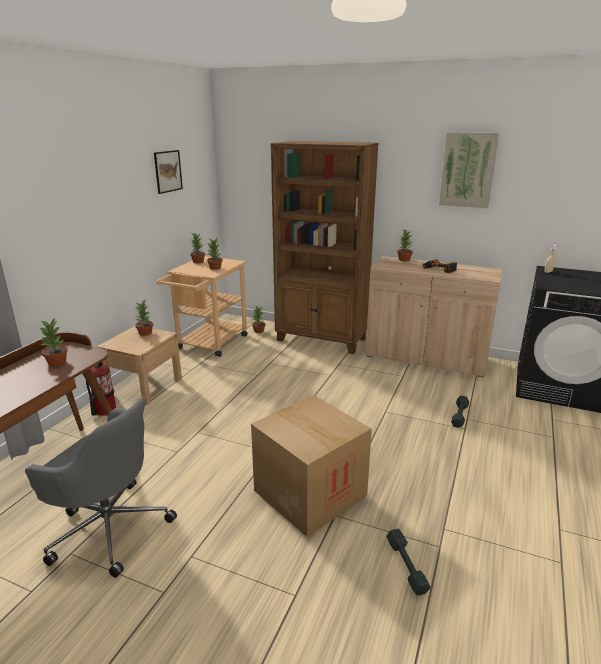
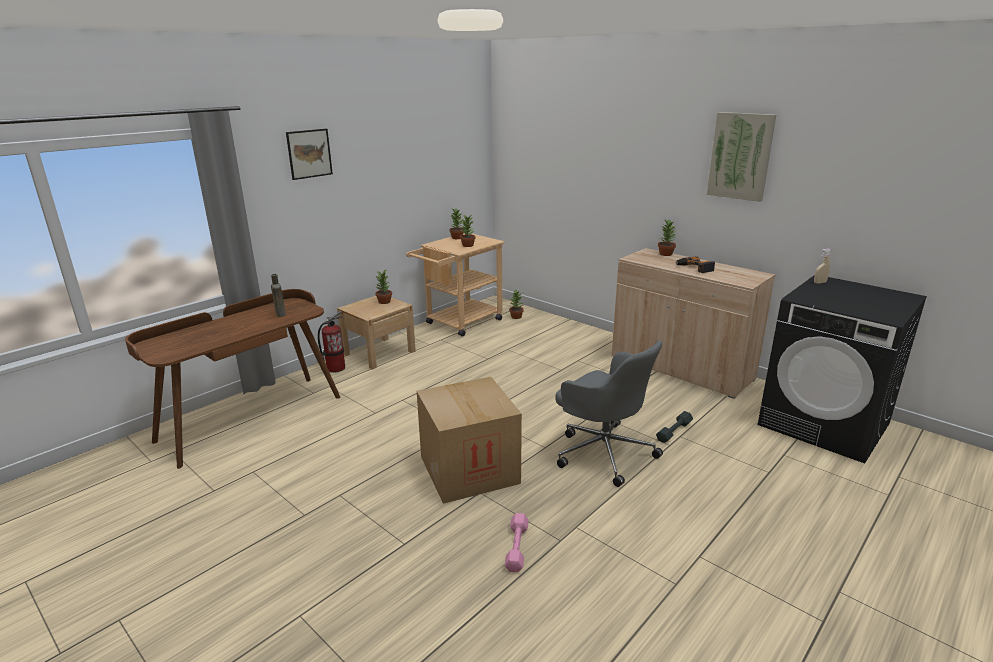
camera: 20 degrees right, 0 degrees up
grey office chair [25,398,177,578] -> grey office chair moved to [555,340,663,487]
potted plant [39,318,68,366] -> brown bottle [271,274,286,317]
picture [154,150,183,194] -> picture moved to [286,129,333,180]
brown bookcase [271,141,379,354] -> none
grey dumbbell [386,529,431,596] -> pink dumbbell [505,513,528,572]

